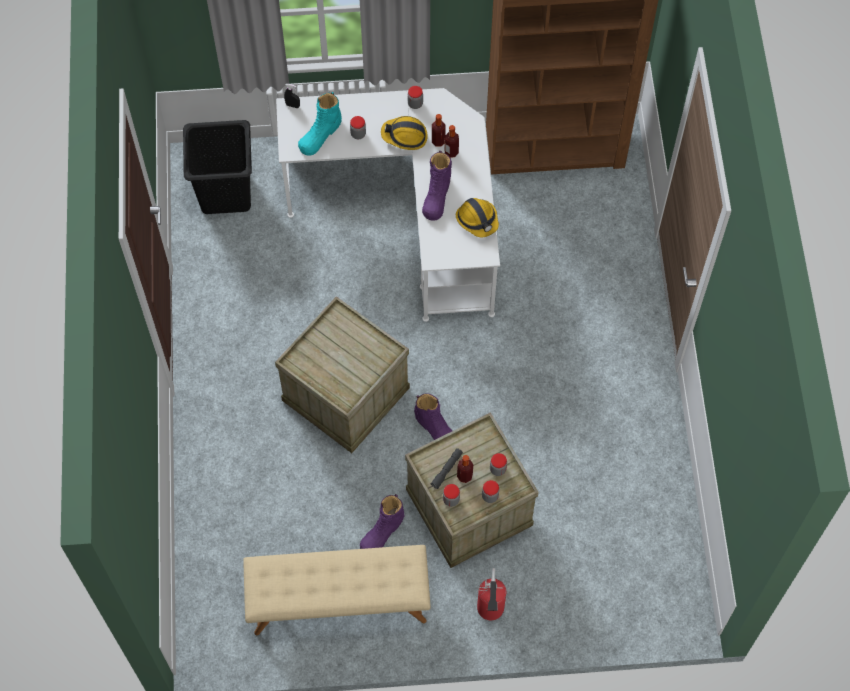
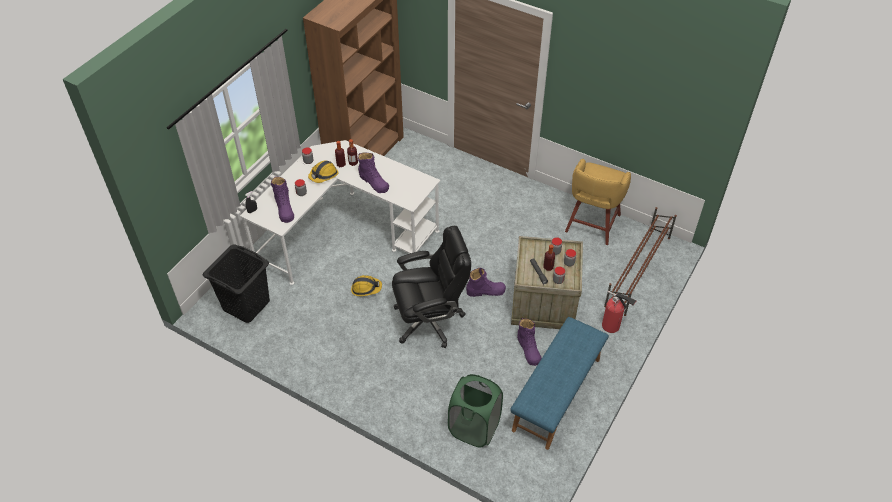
camera: 55 degrees left, 15 degrees down
beige bench [243,545,431,635] -> blue bench [510,317,609,450]
crate [275,296,410,453] -> black office chair [392,226,471,348]
turquoise boot [298,92,342,156] -> purple boot [271,176,294,223]
hard hat [456,198,499,238] -> hard hat moved to [351,275,382,296]
none -> green laundry basket [448,374,503,448]
none -> yellow stool [565,159,631,245]
none -> brown shoe rack [604,207,677,316]

